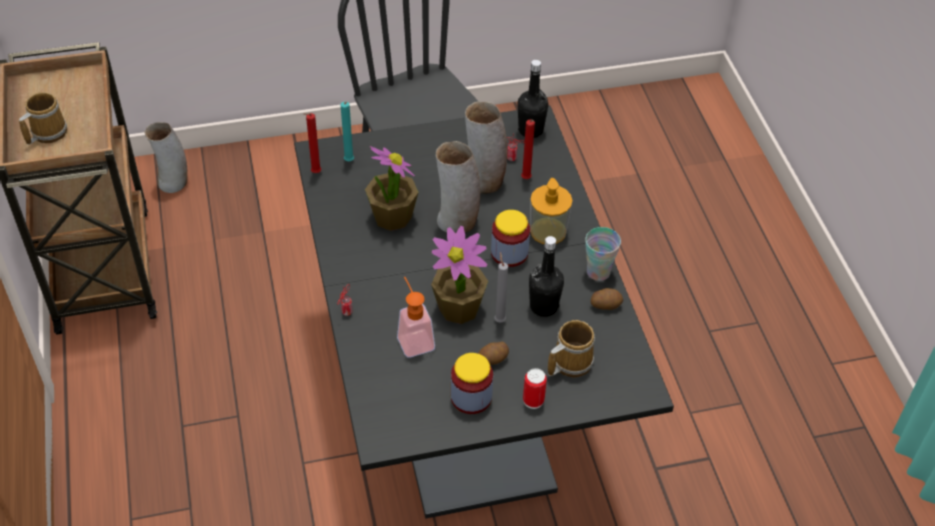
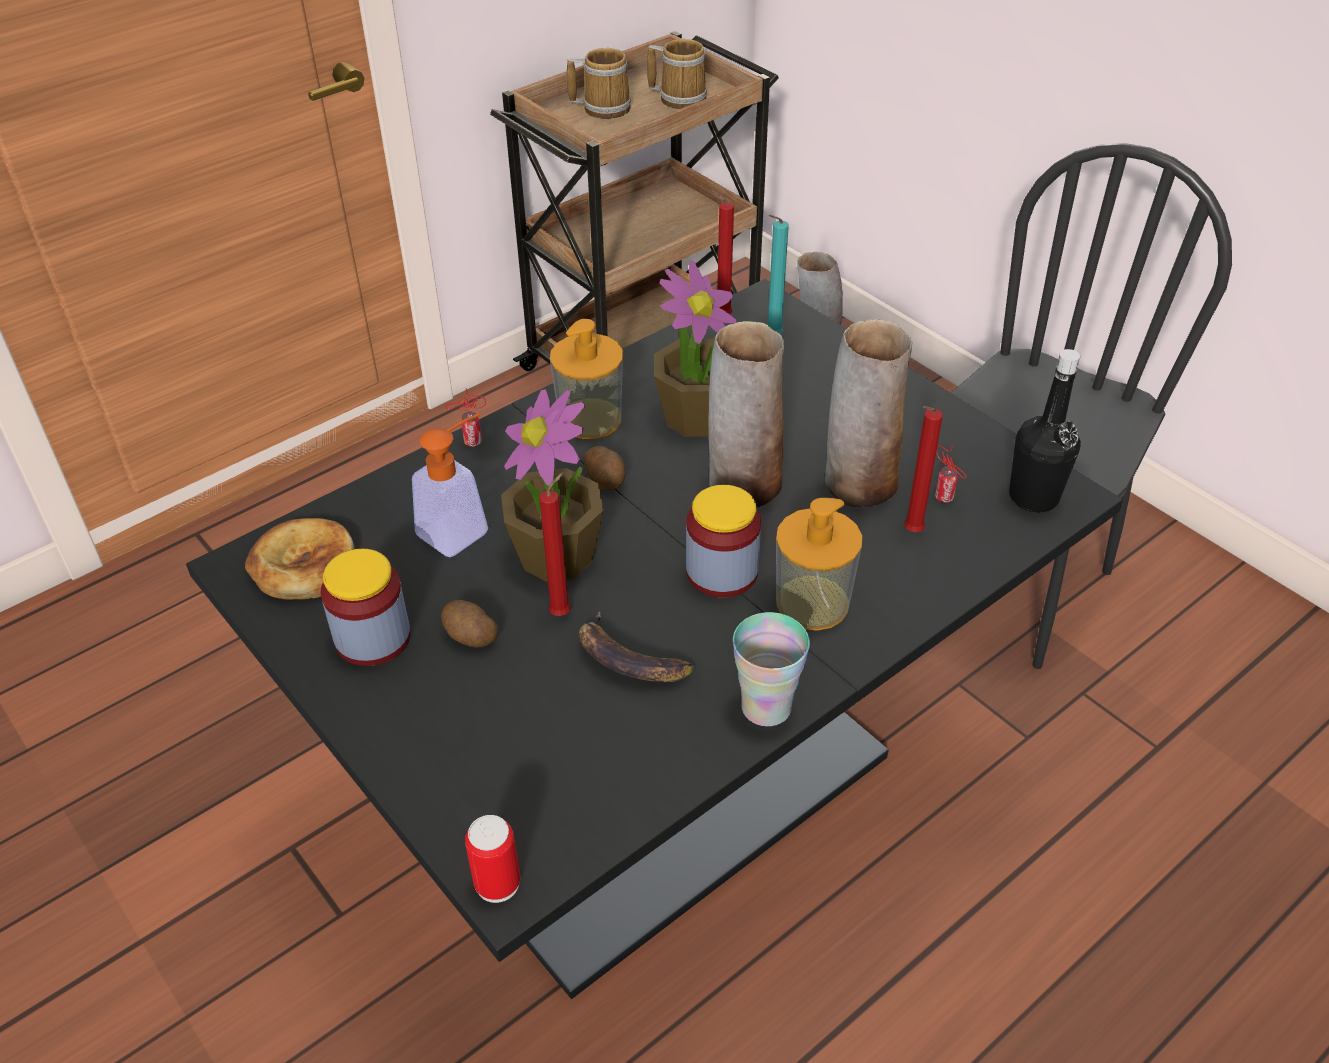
camera: 65 degrees right, 5 degrees down
grey candle [494,252,508,322] -> red candle [539,472,571,616]
can [523,368,547,409] -> can moved to [465,815,520,903]
black bottle [529,236,564,317] -> banana [579,611,694,682]
mug [548,320,595,377] -> mug moved to [647,39,707,109]
potato [591,288,623,310] -> potato moved to [583,446,626,490]
none -> bread [245,518,355,599]
none -> soap dispenser [550,319,623,439]

